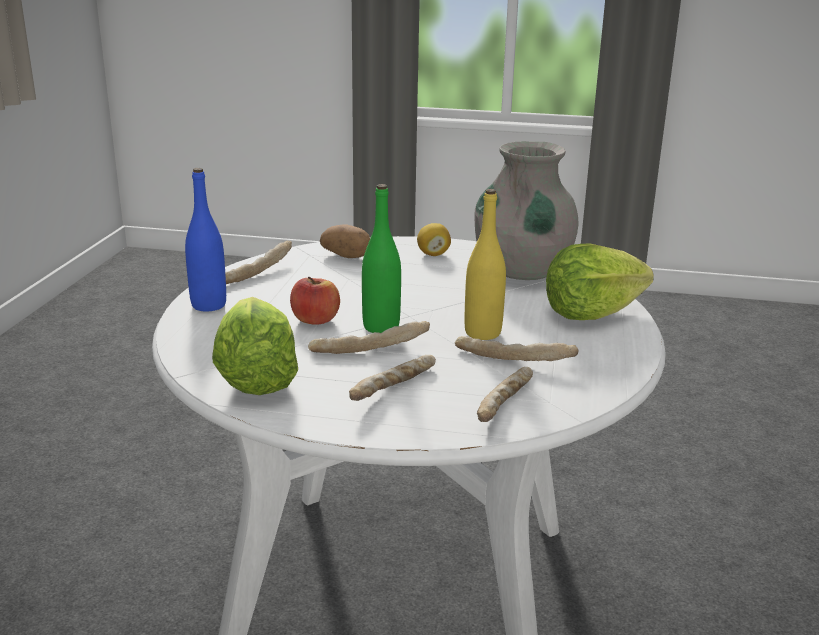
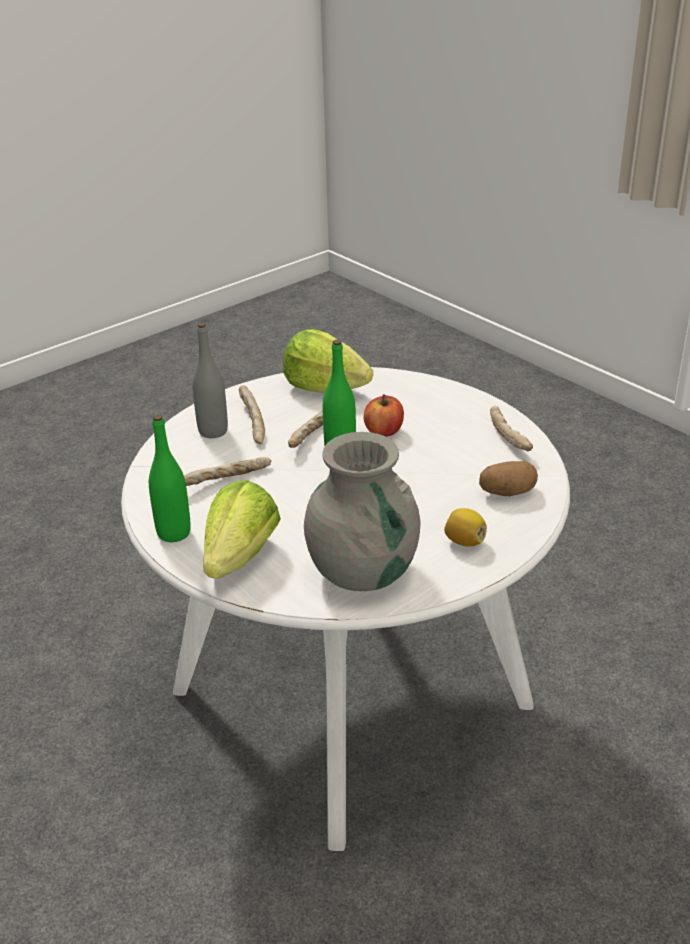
camera: 130 degrees right, 10 degrees up
blue bottle [185,168,226,312] -> none
yellow bottle [465,189,506,340] -> none
bread [477,367,533,422] -> none
none -> green bottle [149,414,191,542]
none -> grey bottle [192,322,228,438]

